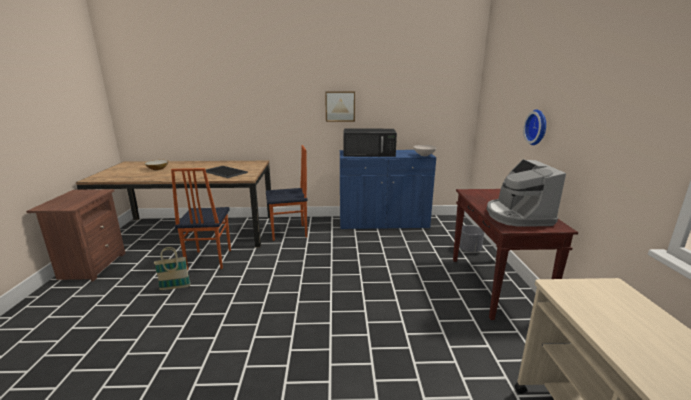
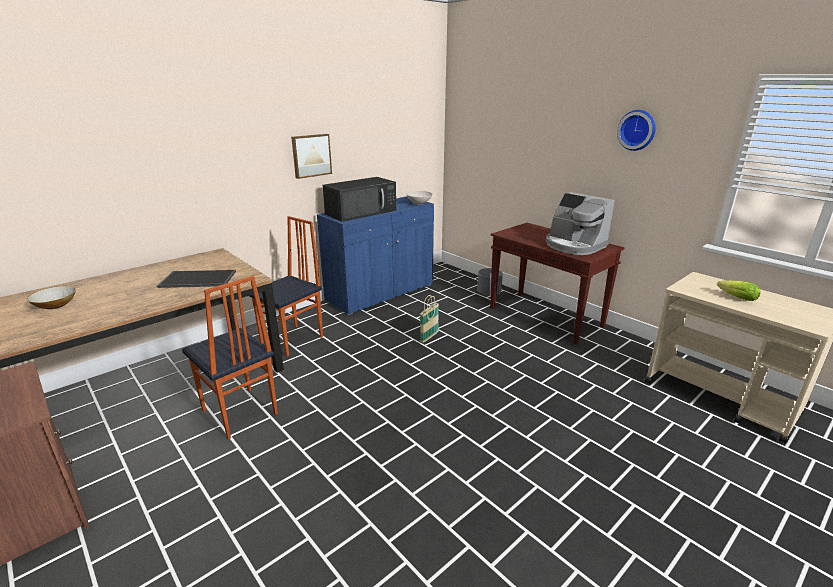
camera: 40 degrees left, 5 degrees up
basket [154,247,191,290] -> basket moved to [420,295,439,343]
wall clock [523,110,546,145] -> wall clock moved to [617,110,656,151]
none -> lettuce [717,280,760,301]

